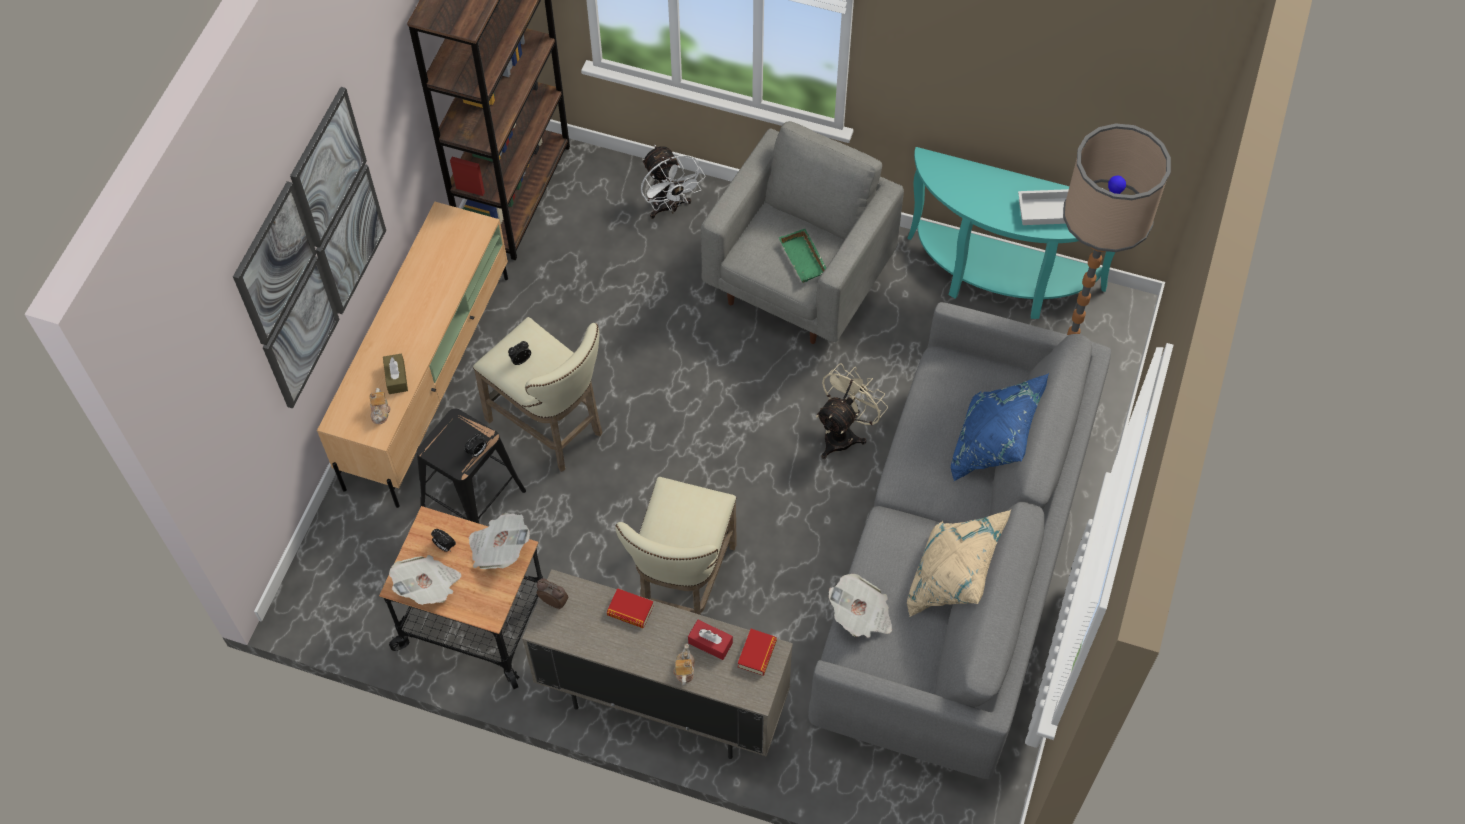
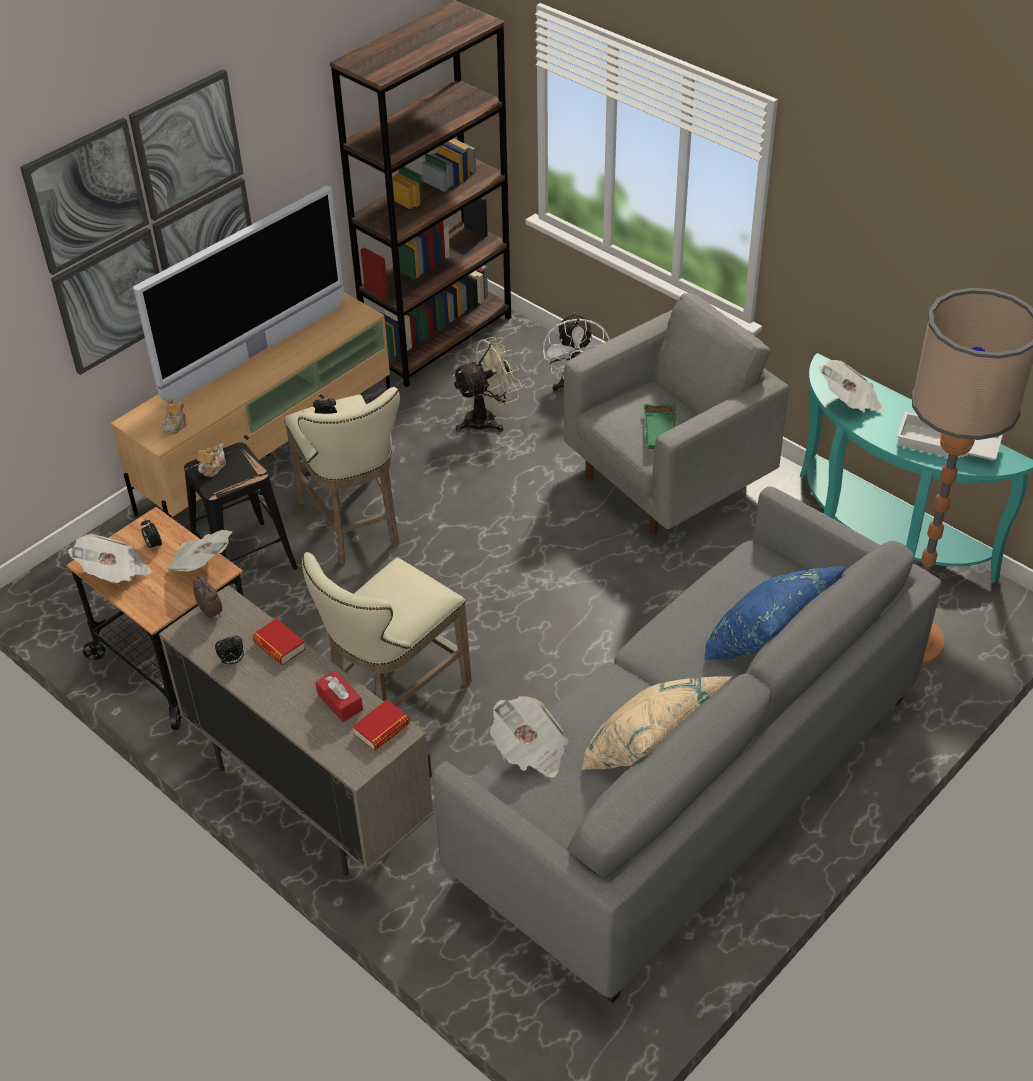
camera: 25 degrees right, 15 degrees down
brown tissue box [383,354,408,394] -> none
alarm clock [464,433,487,457] -> alarm clock moved to [215,636,244,664]
teapot [673,644,695,685] -> teapot moved to [197,443,226,477]
beige fan [816,364,888,459] -> beige fan moved to [452,337,522,432]
none -> television [133,186,344,402]
none -> newspaper [819,360,884,412]

